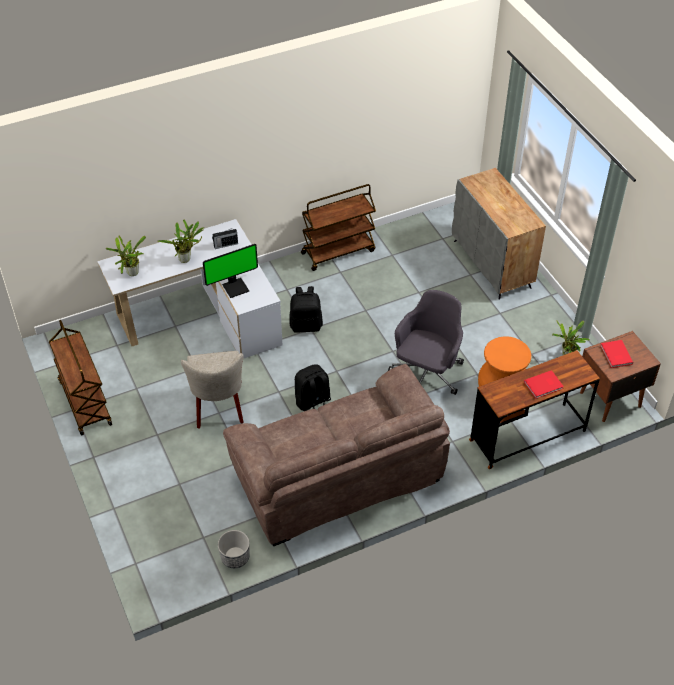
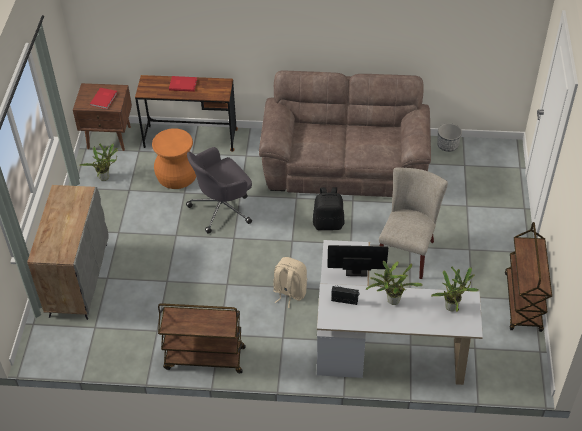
camera: 150 degrees left, 0 degrees up
black backpack [289,286,323,332] -> beige backpack [273,257,307,308]

